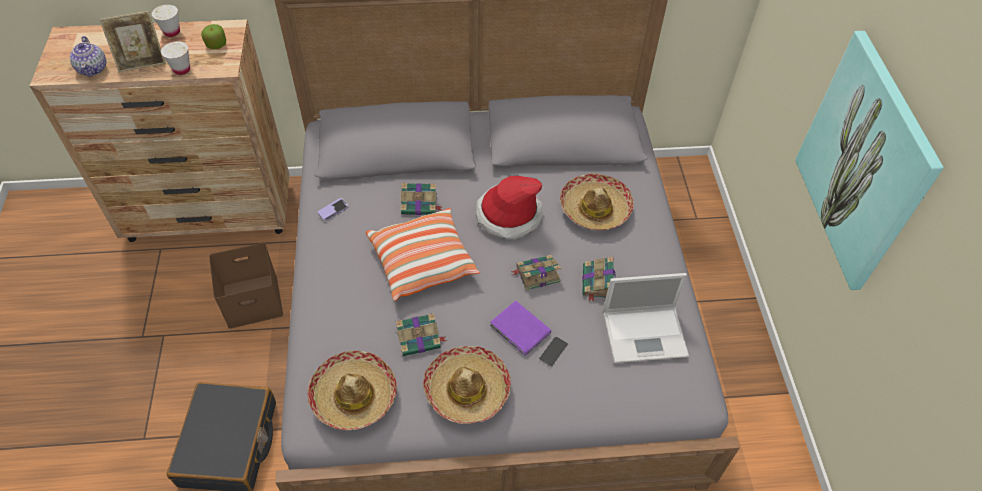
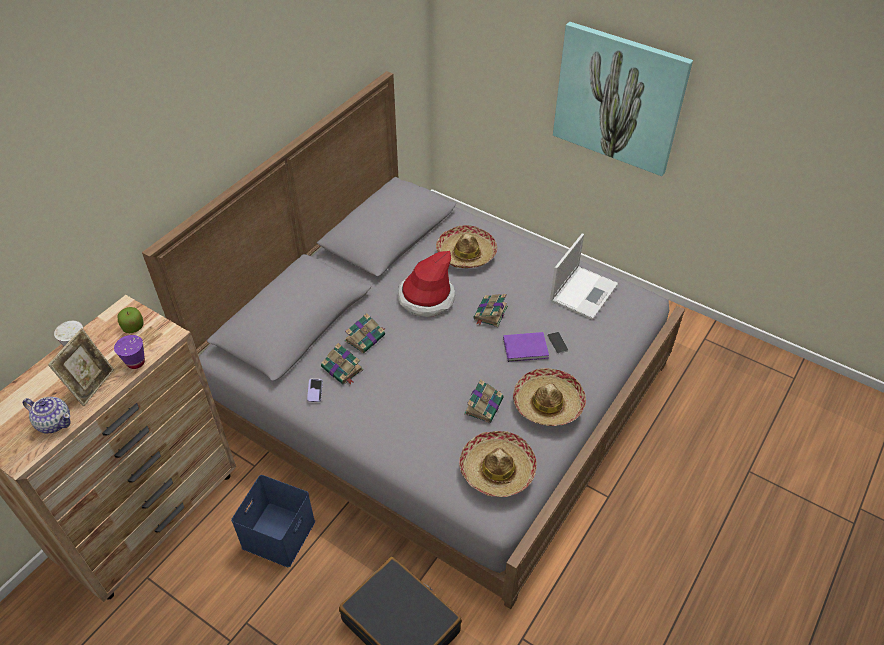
camera: 50 degrees left, 5 degrees down
white cup [161,41,190,75] -> purple cup [114,335,145,369]
brown storage box [209,243,283,329] -> blue storage box [231,475,315,567]
pillow [366,208,480,301] -> none
book [583,256,615,302] -> book moved to [321,343,363,385]

